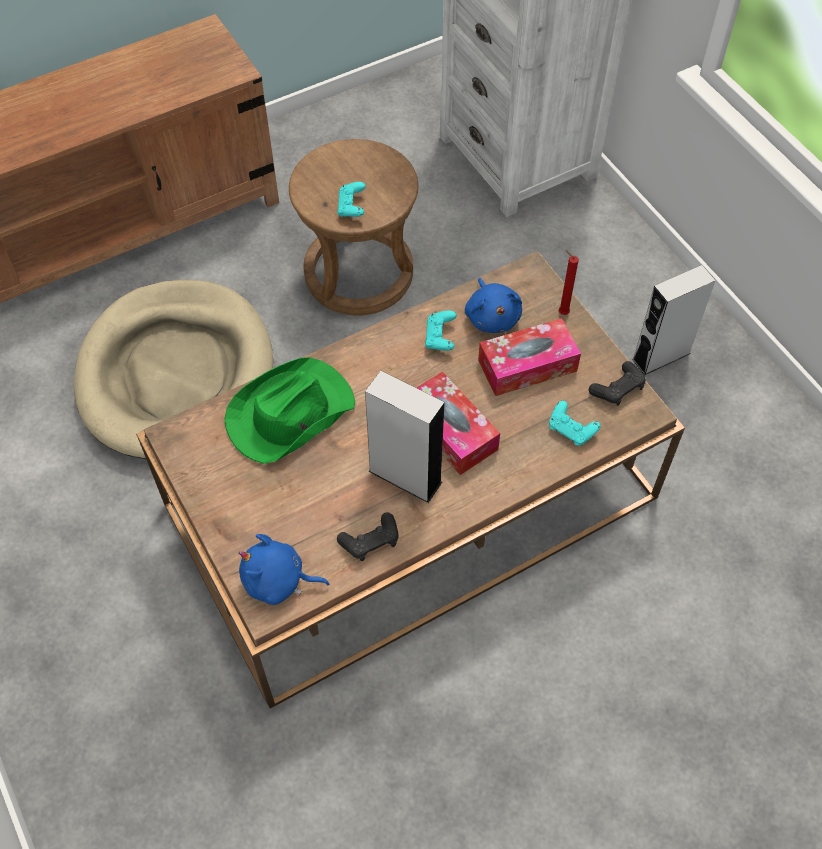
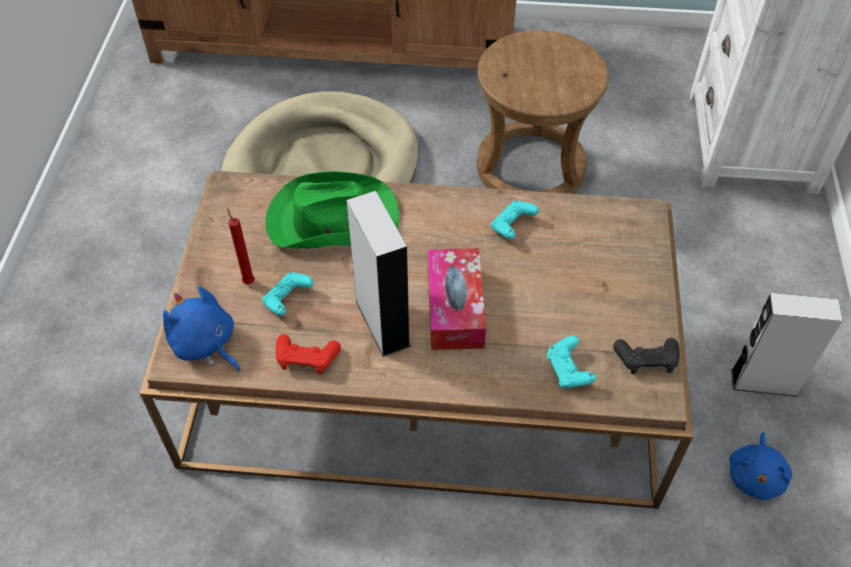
camera: 35 degrees right, 5 degrees down
turquoise game controller [337,182,366,217] -> turquoise game controller moved to [262,272,314,316]
black game controller [337,512,398,561] -> red game controller [276,334,341,374]
blue plush toy [465,278,522,333] -> blue plush toy moved to [729,432,792,500]
tissue box [478,318,581,396] -> none
red candle [559,250,579,315] -> red candle moved to [227,207,255,285]

